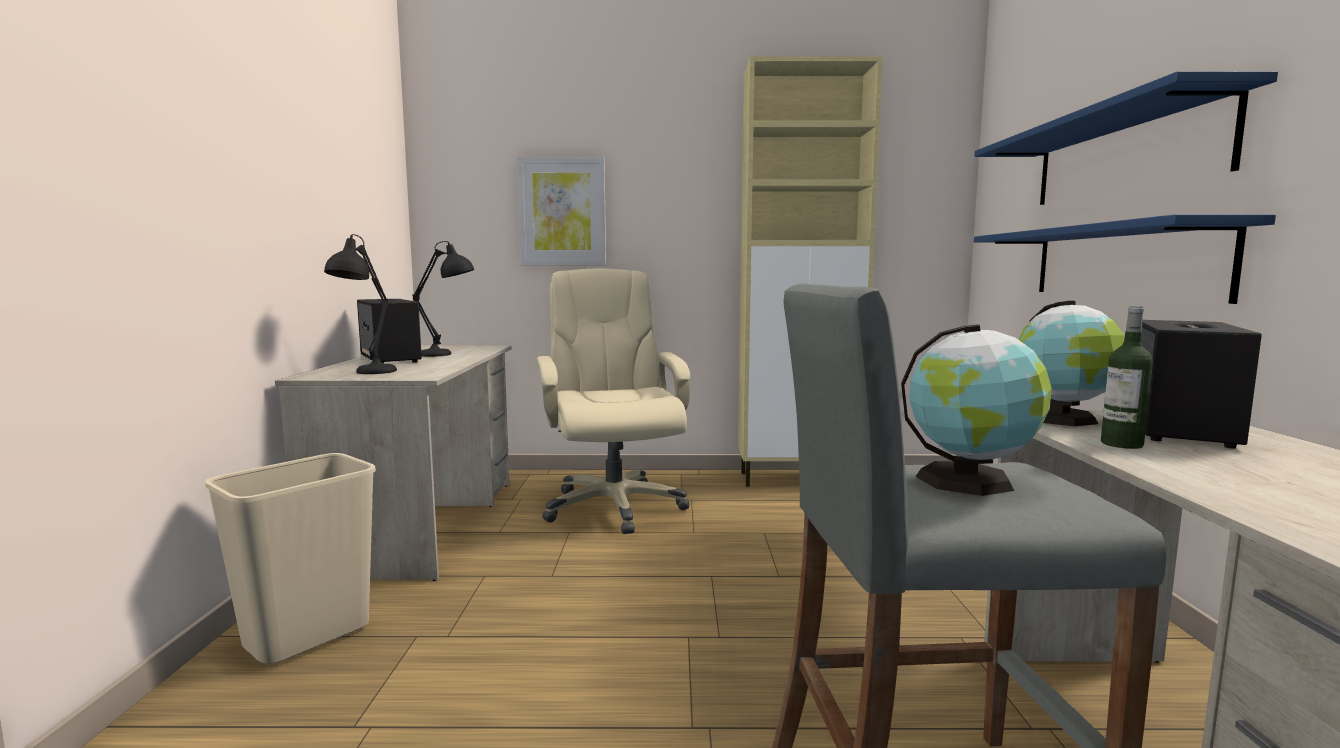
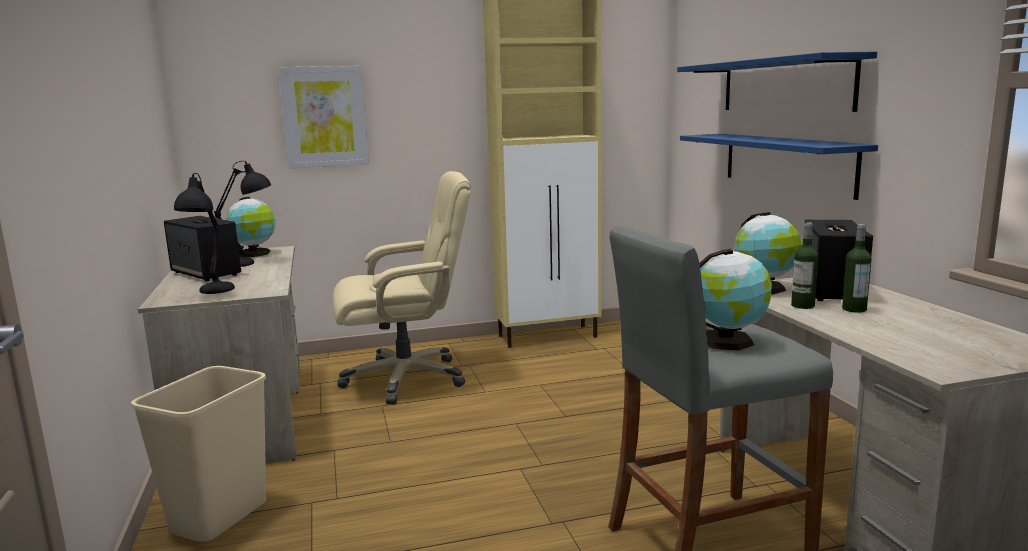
camera: 15 degrees left, 5 degrees up
beige office chair [537,268,690,534] -> beige office chair turned 105 degrees clockwise [332,171,471,404]
none -> globe [226,197,275,257]
none -> bottle [842,224,871,313]

